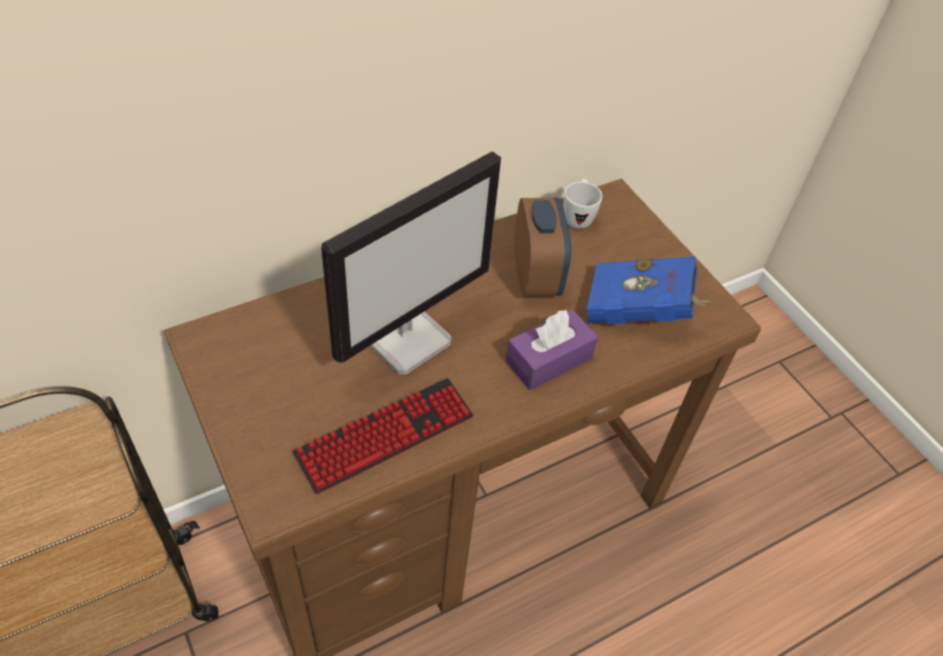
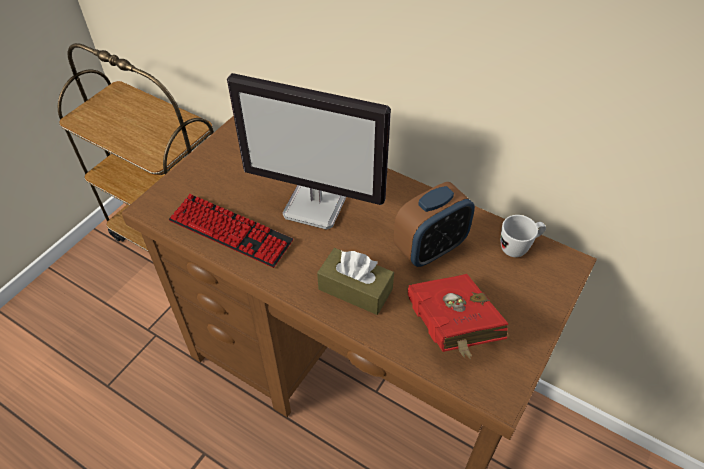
camera: 65 degrees right, 0 degrees up
purple tissue box [505,309,598,390] -> brown tissue box [317,248,394,315]
blue book [586,256,714,324] -> red book [408,274,508,360]

